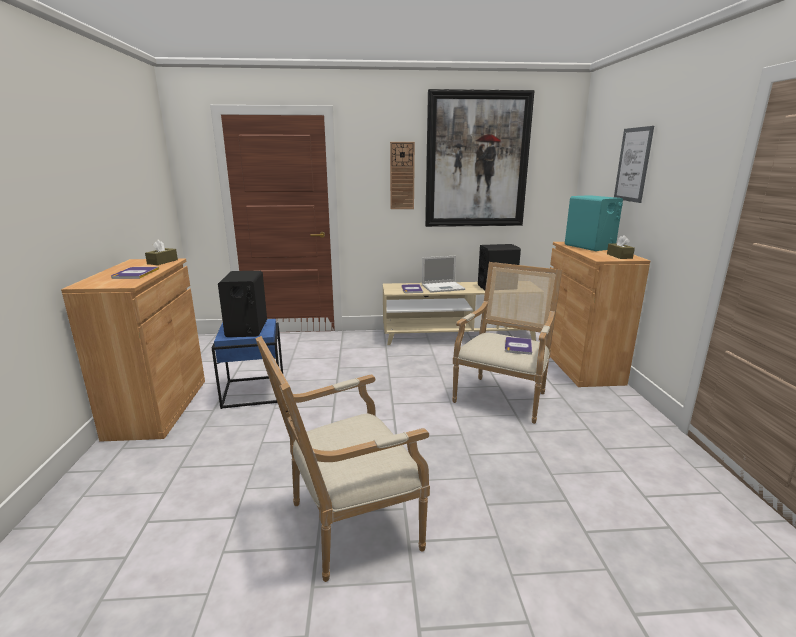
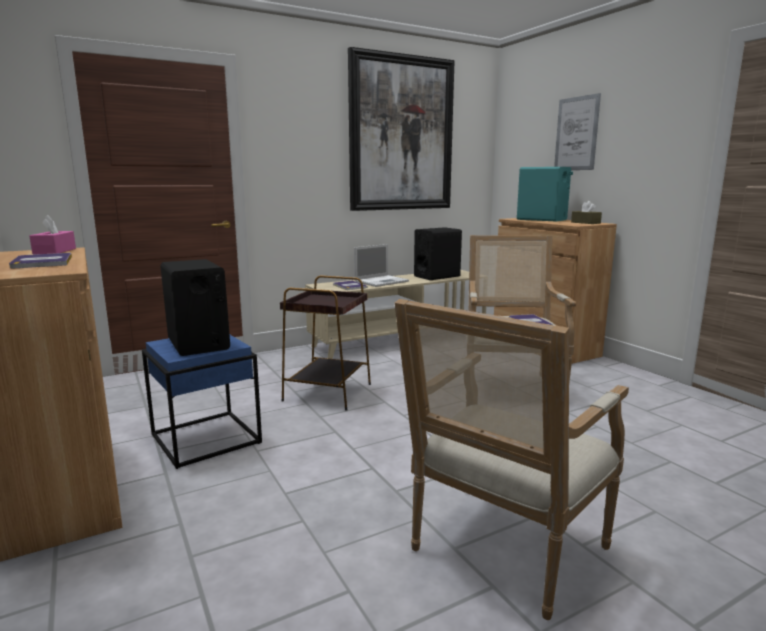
camera: 25 degrees left, 5 degrees down
brown tissue box [145,240,178,265] -> pink tissue box [30,215,76,254]
wall clock [390,142,415,209] -> none
none -> brown side table [280,275,371,410]

